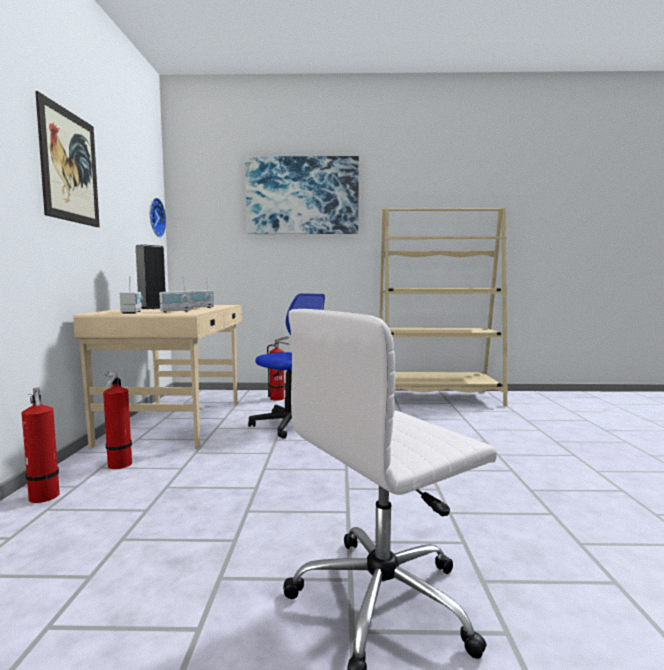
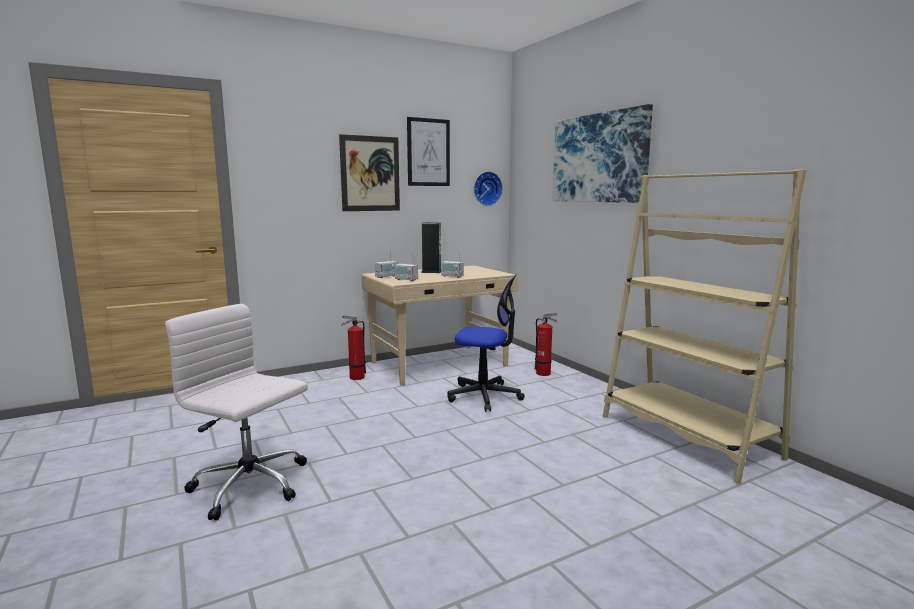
camera: 60 degrees right, 5 degrees up
fire extinguisher [21,388,60,503] -> none
none -> picture [407,117,450,186]

